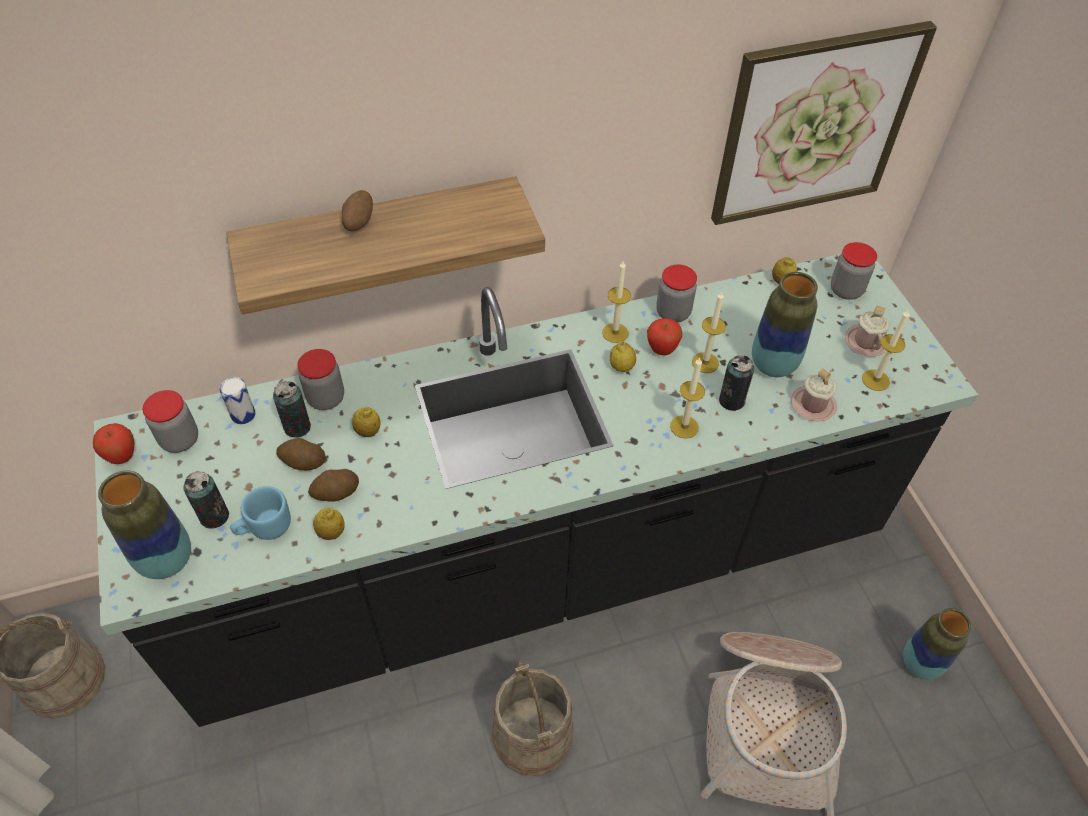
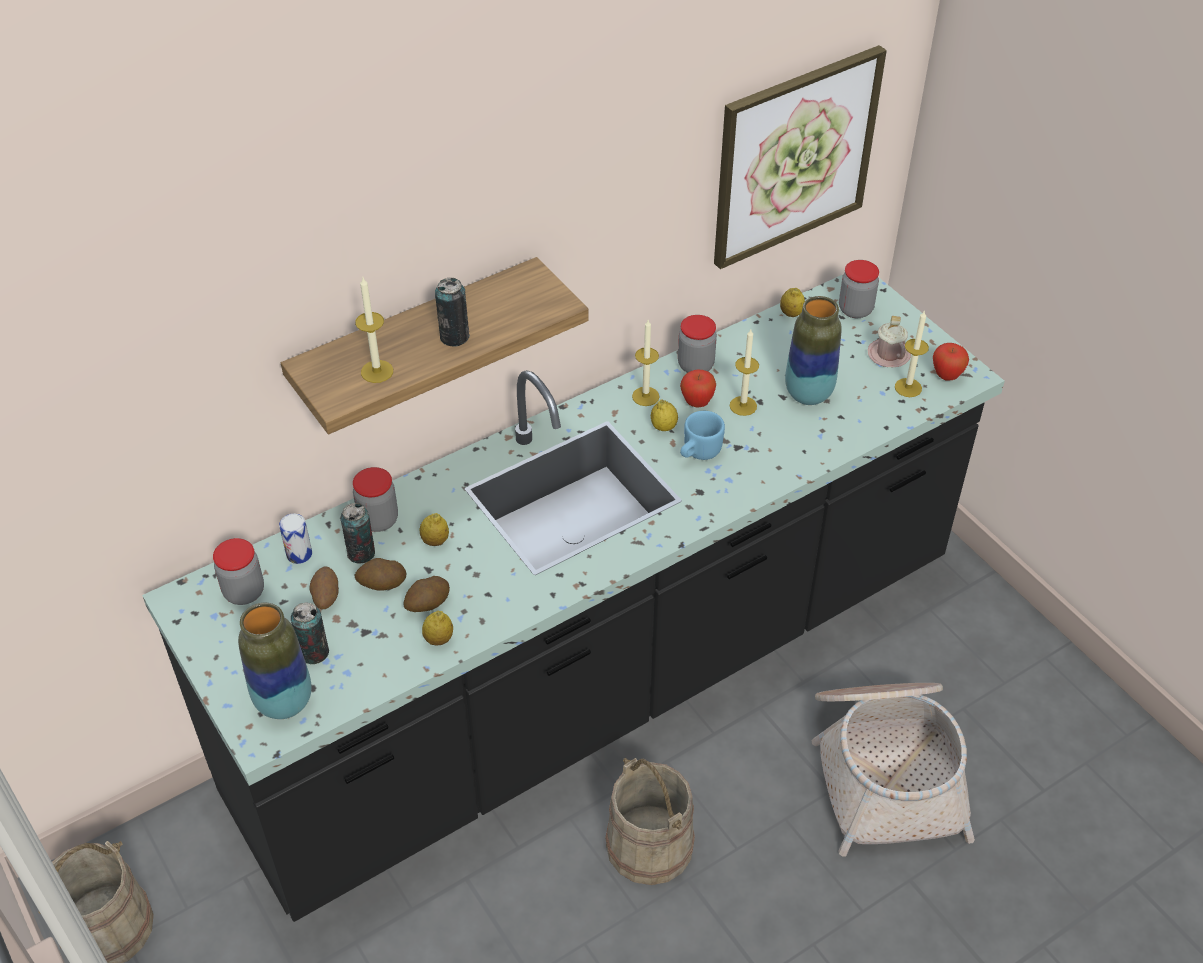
camera: 15 degrees left, 5 degrees down
apple [93,423,134,464] -> apple moved to [933,343,969,381]
blue mug [230,486,291,540] -> blue mug moved to [680,411,725,460]
potato [341,190,373,231] -> potato moved to [310,566,339,609]
candle [670,358,705,439] -> candle moved to [355,278,393,383]
can [719,355,754,411] -> can moved to [435,278,470,347]
pink mug [791,369,837,421] -> none
vase [903,608,971,680] -> none

